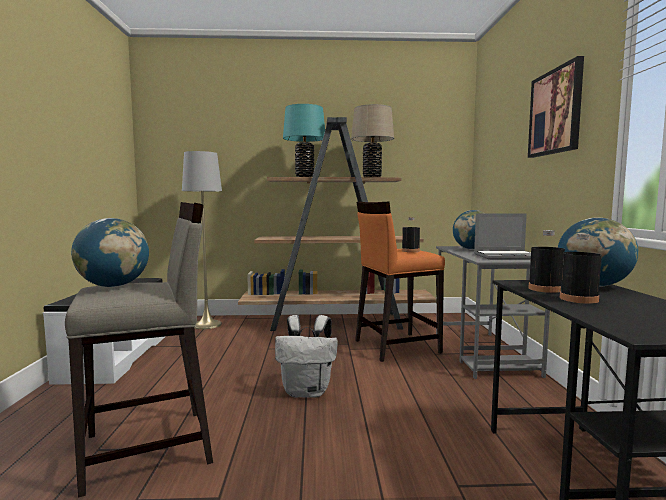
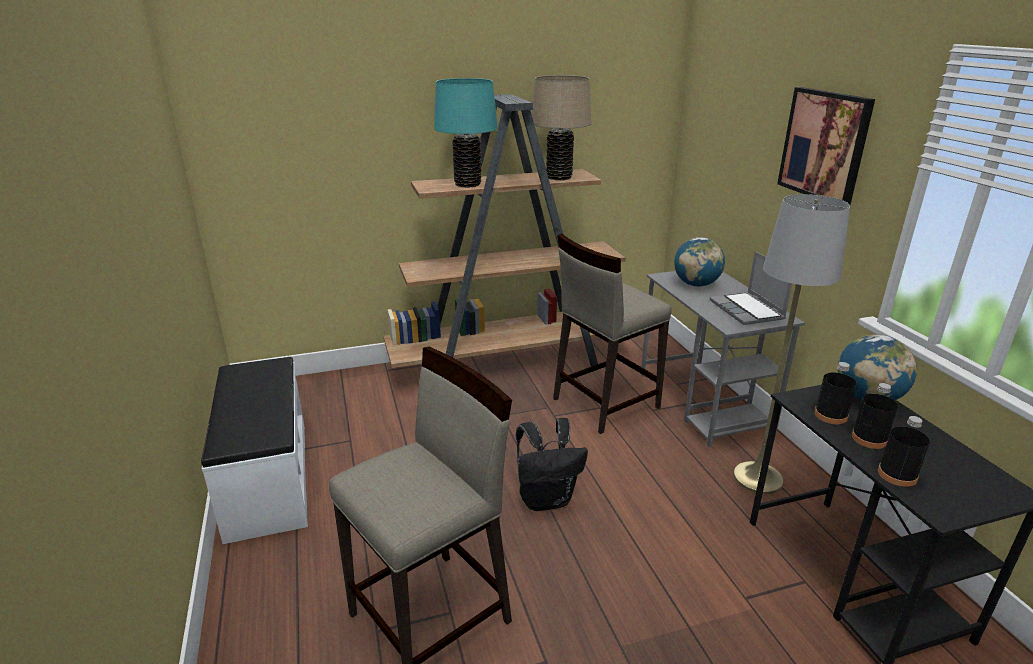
camera: 15 degrees left, 20 degrees up
globe [71,218,149,287] -> none
grey floor lamp [182,151,222,329] -> grey floor lamp moved to [733,194,850,494]
white backpack [275,315,338,398] -> black backpack [516,418,588,511]
orange stool [355,201,445,362] -> beige stool [553,233,672,434]
black bottle [402,217,420,252] -> black bottle moved to [878,416,930,487]
laptop [474,214,531,260] -> laptop turned 90 degrees clockwise [710,251,792,325]

